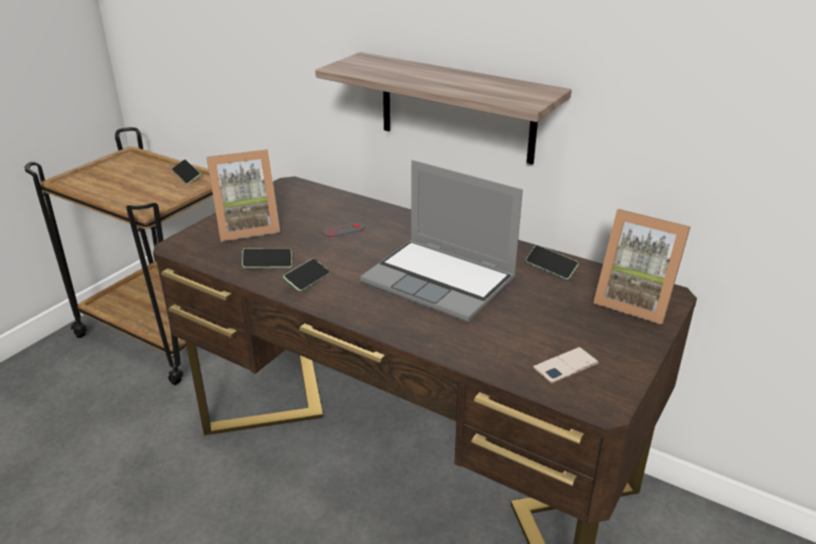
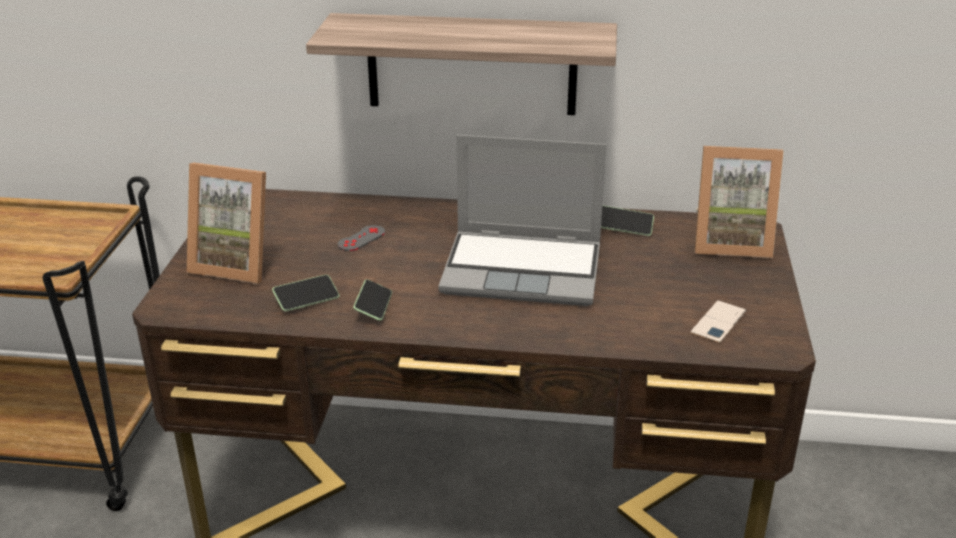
camera: 25 degrees left, 0 degrees up
phone [172,159,201,184] -> none
picture frame [207,149,280,241] -> picture frame turned 60 degrees clockwise [187,163,266,284]

